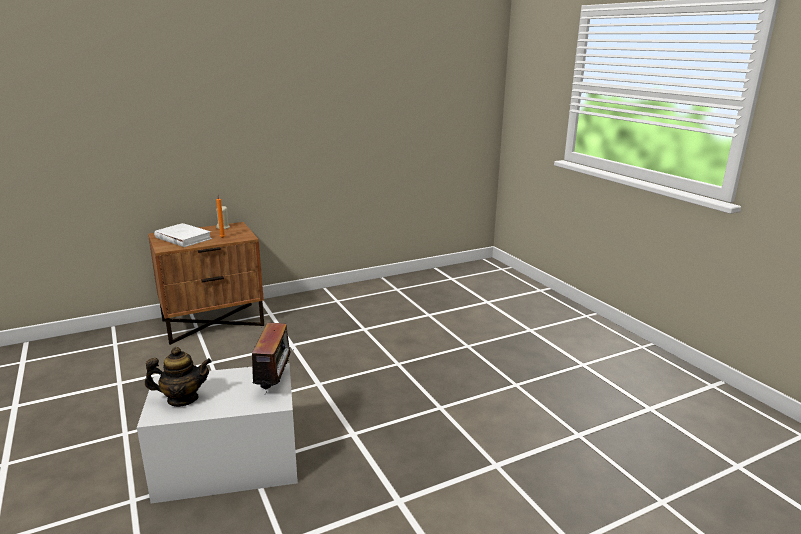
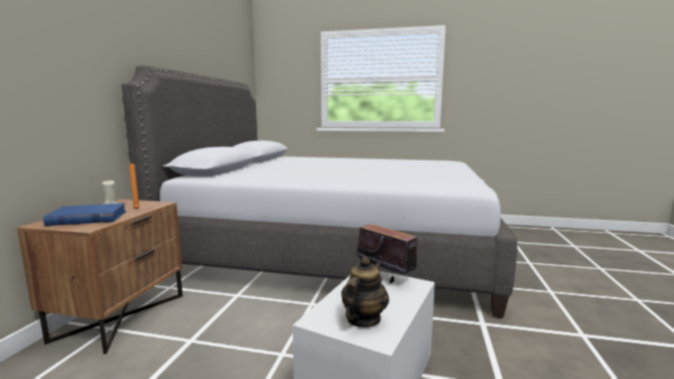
camera: 50 degrees left, 10 degrees down
white book [154,223,212,247] -> blue book [43,203,127,226]
none -> grey bed [122,65,517,318]

